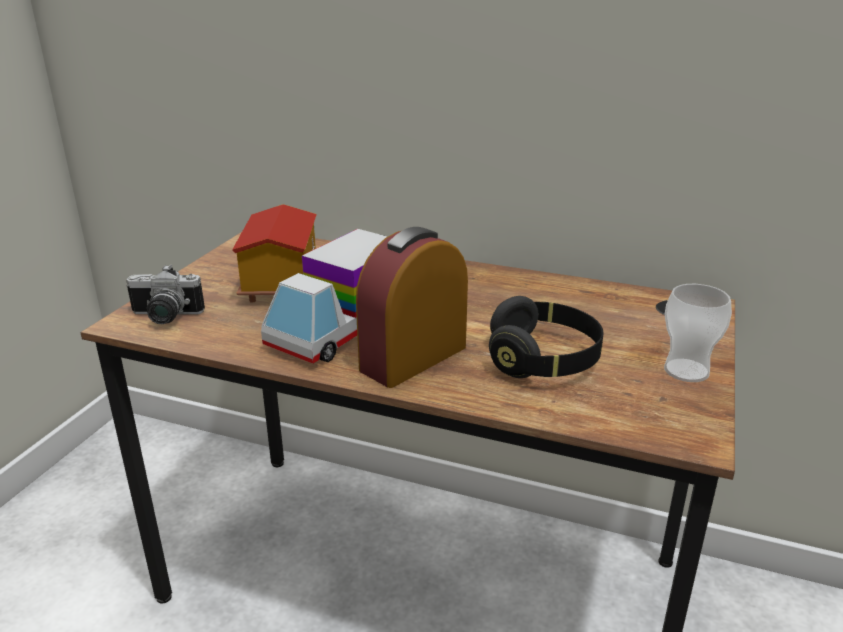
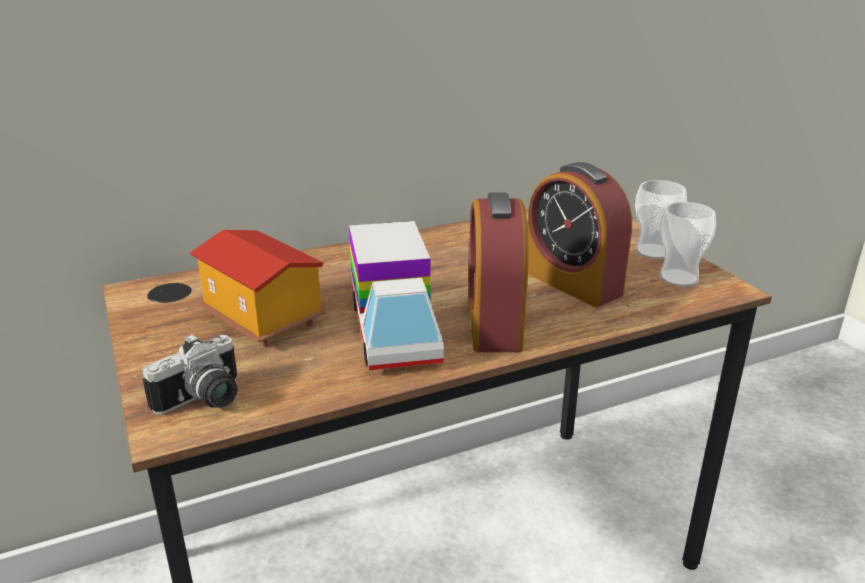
camera: 45 degrees left, 0 degrees up
black headphones [489,296,603,378] -> alarm clock [527,162,632,307]
none -> cup [659,202,716,287]

